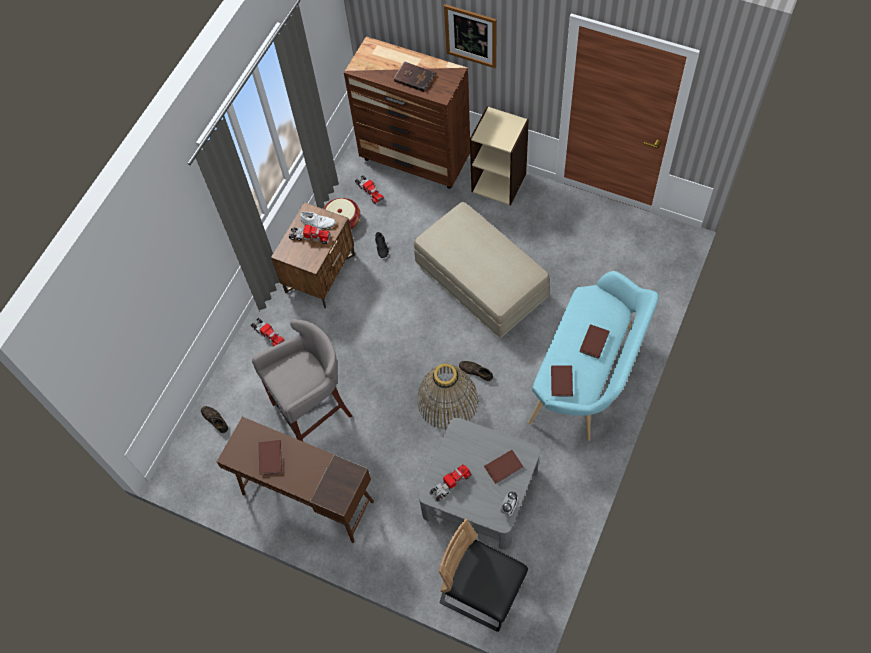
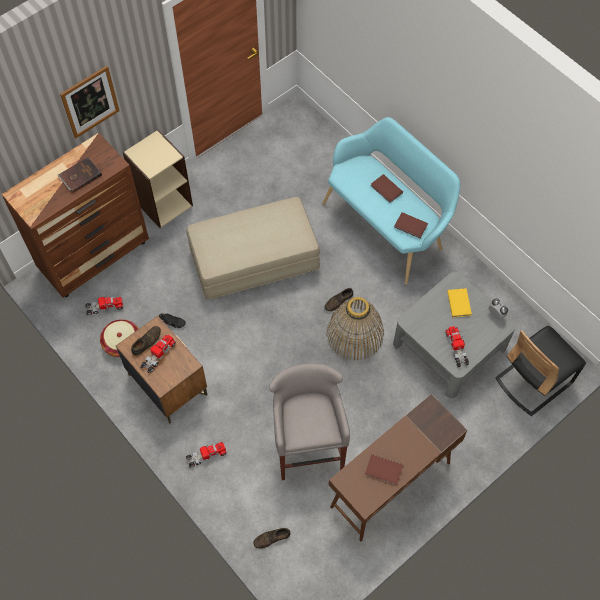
camera: 70 degrees left, 0 degrees up
white shoe [300,211,335,229] -> brown shoe [131,326,161,356]
brown book [484,450,523,484] -> yellow book [447,288,472,317]

